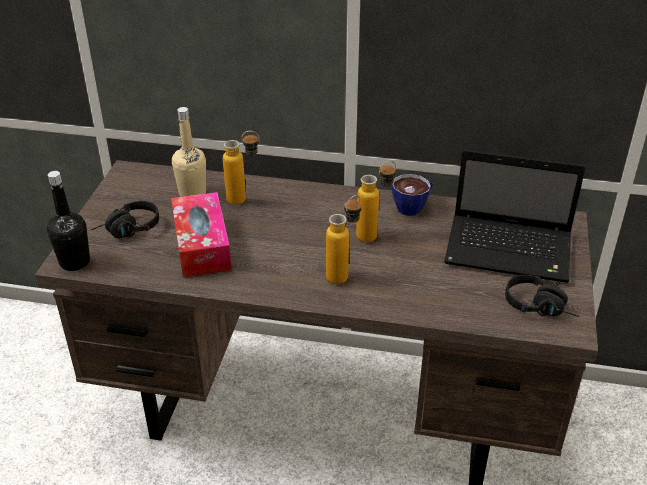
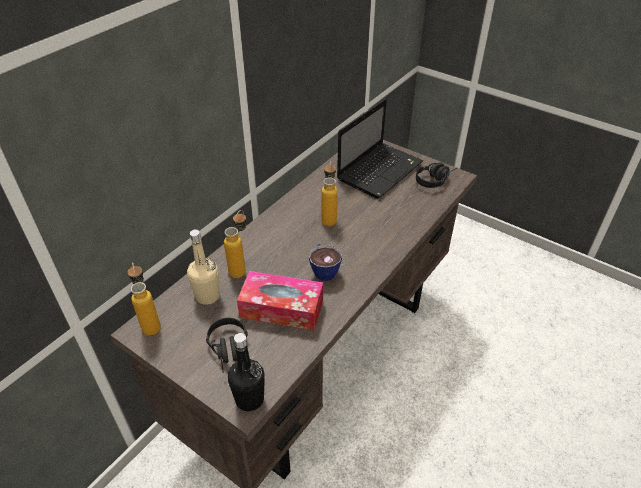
camera: 65 degrees left, 5 degrees up
bottle [326,195,361,284] -> bottle moved to [127,263,161,336]
cup [392,174,433,216] -> cup moved to [309,244,342,281]

